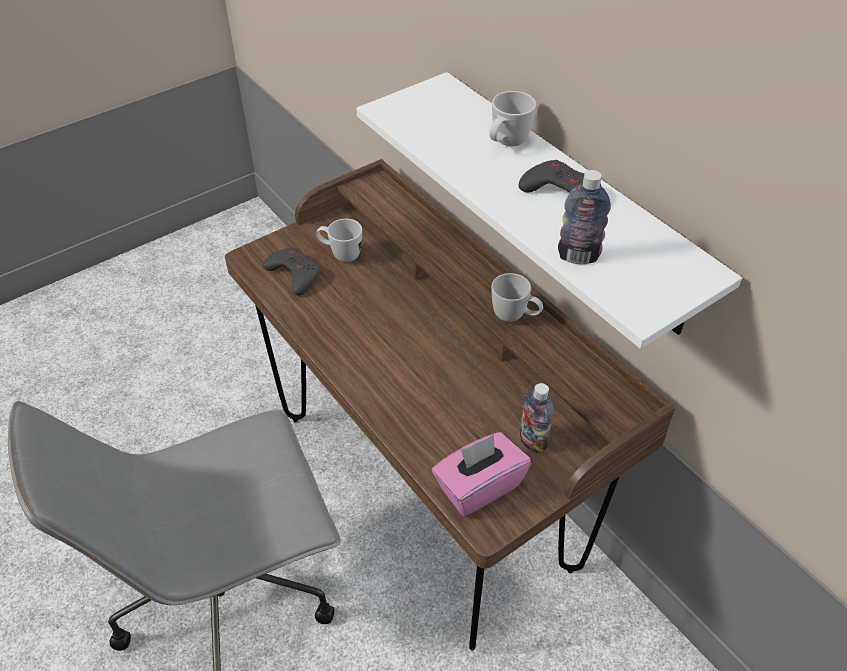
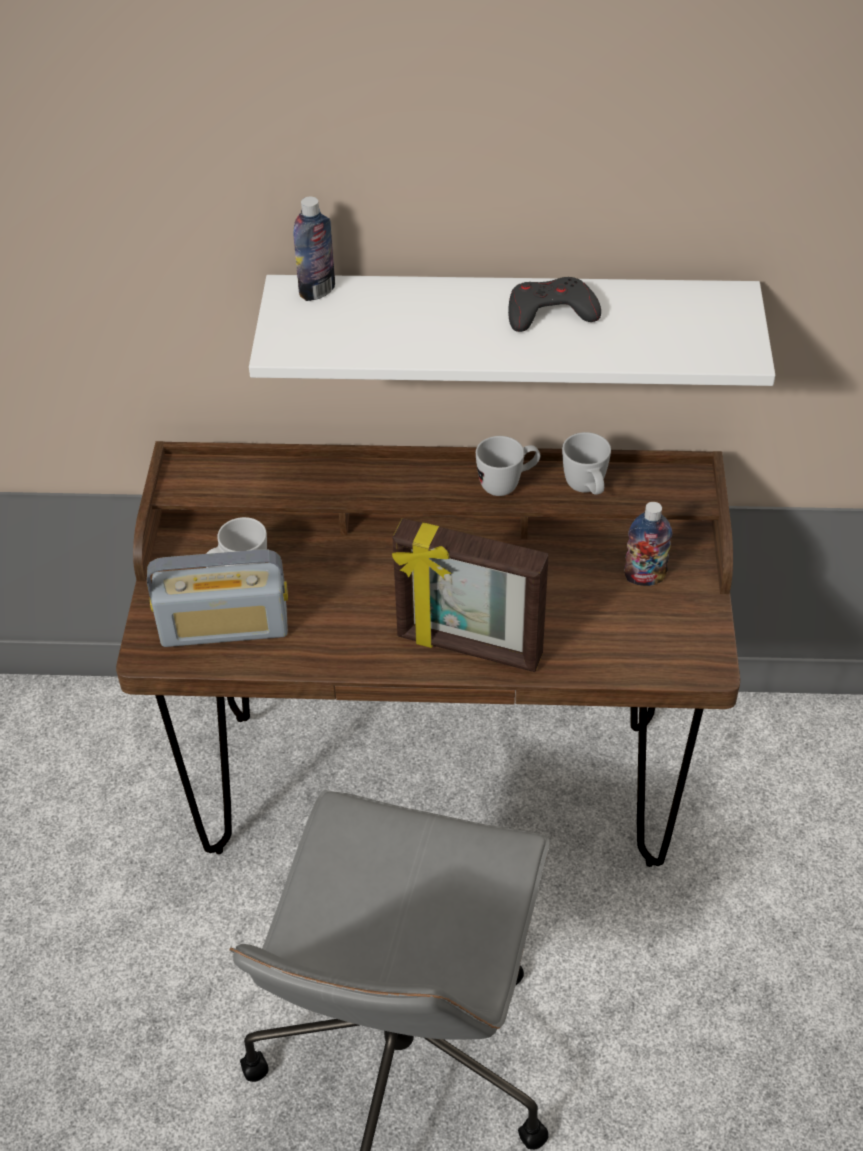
camera: 50 degrees left, 0 degrees up
grey game controller [263,247,320,296] -> radio [147,549,288,647]
pink tissue box [432,432,531,516] -> none
white mug [489,91,536,146] -> white mug moved to [562,432,611,495]
bottle [558,170,611,264] -> bottle moved to [293,197,335,301]
none -> picture frame [392,518,549,672]

